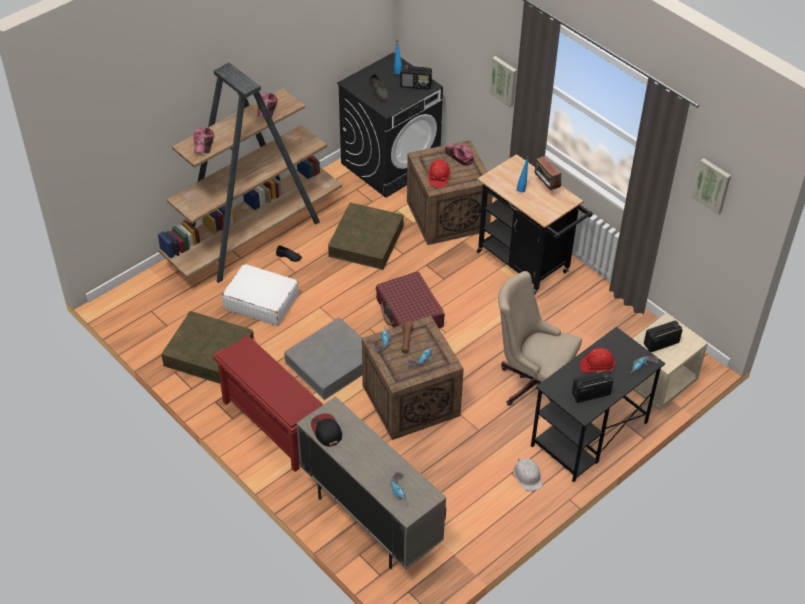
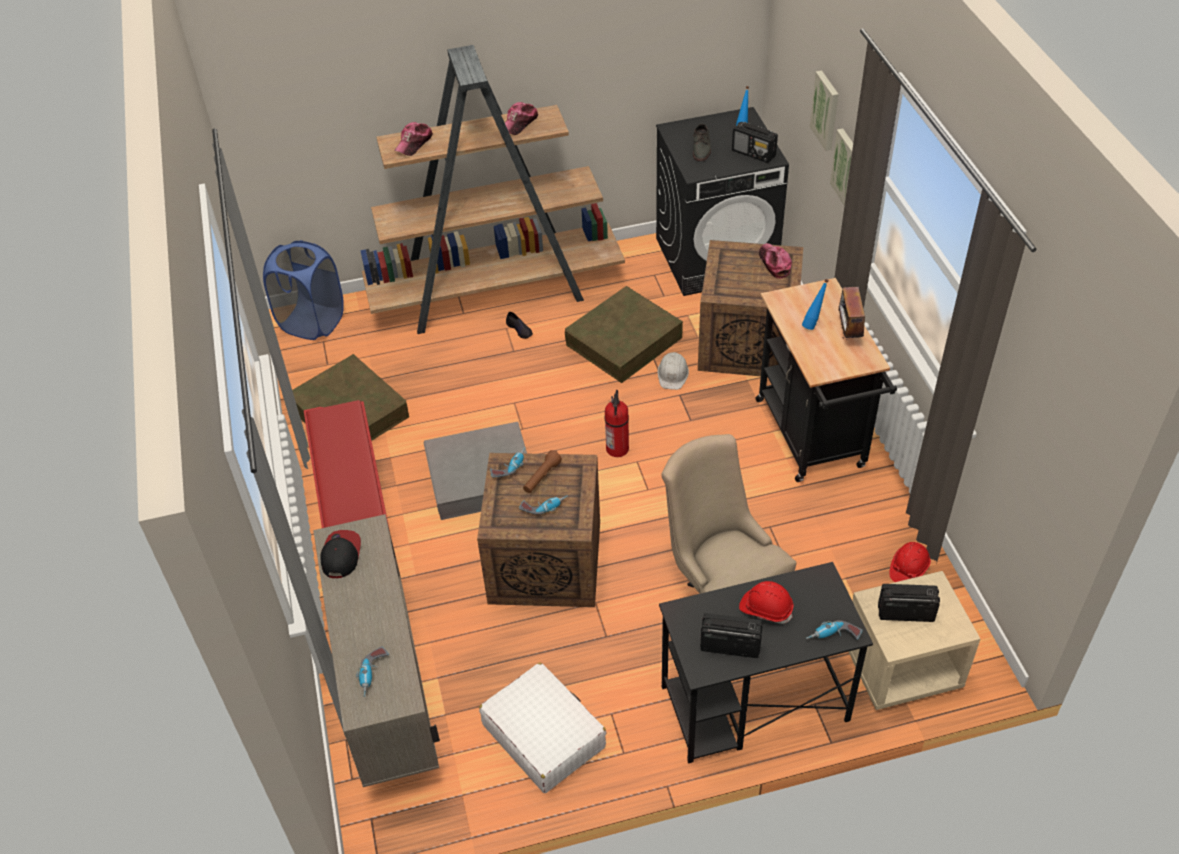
camera: 30 degrees right, 0 degrees up
white suitcase [222,264,298,326] -> white suitcase moved to [479,663,606,793]
red suitcase [376,271,445,328] -> fire extinguisher [605,390,629,457]
red hard hat [428,159,451,188] -> red hard hat moved to [889,542,931,582]
white hard hat [513,458,542,491] -> white hard hat moved to [658,352,689,390]
picture [692,158,731,215] -> picture moved to [810,71,839,151]
none -> blue laundry basket [263,240,344,340]

